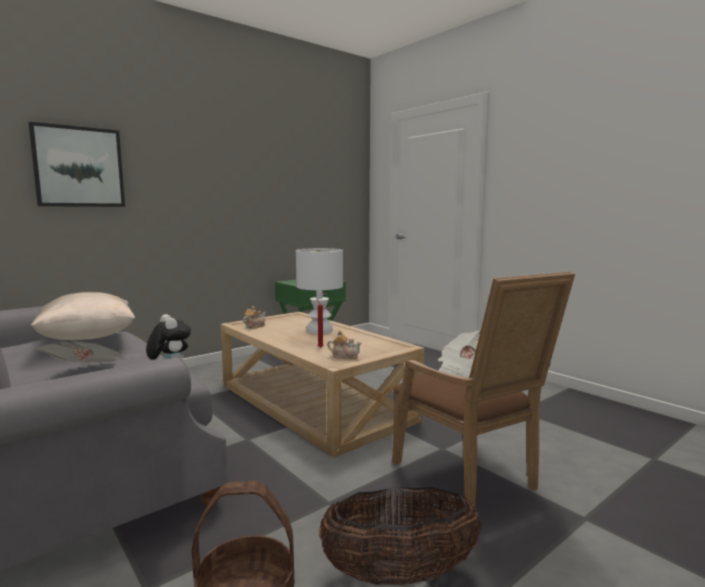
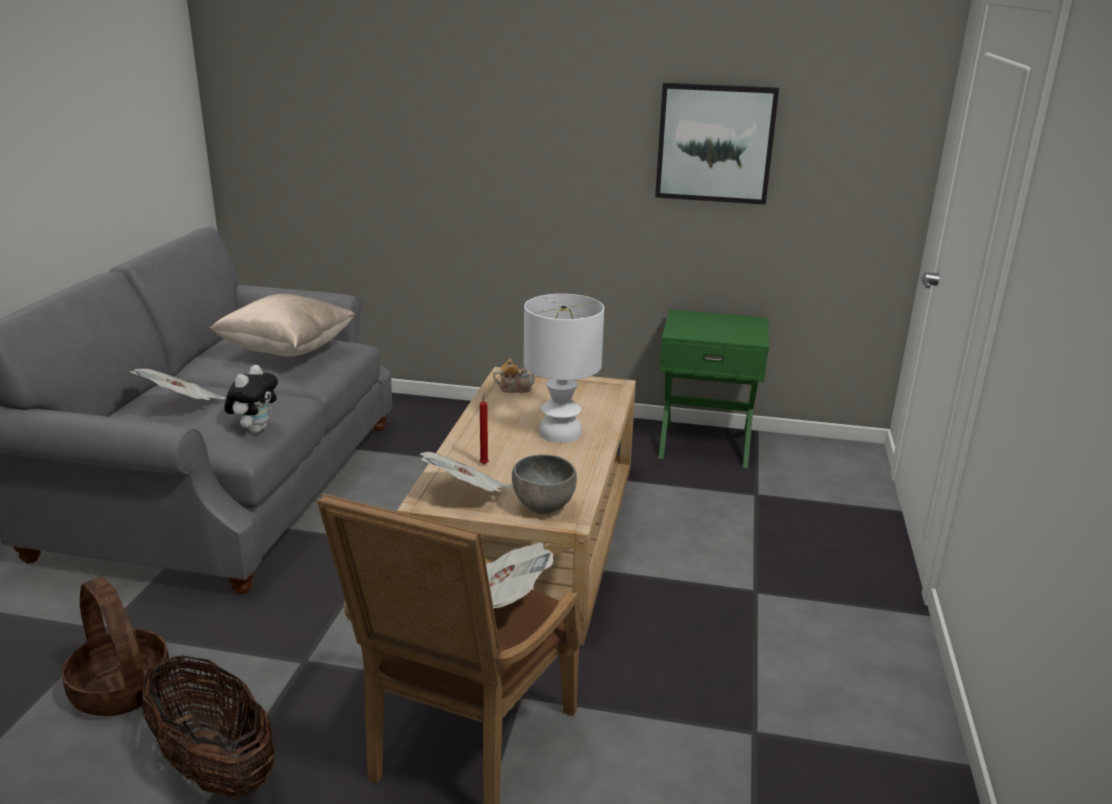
camera: 50 degrees right, 15 degrees up
picture [29,122,125,207] -> picture moved to [655,83,779,205]
teapot [327,330,361,359] -> newspaper [420,452,513,492]
none -> grey bowl [512,455,577,514]

